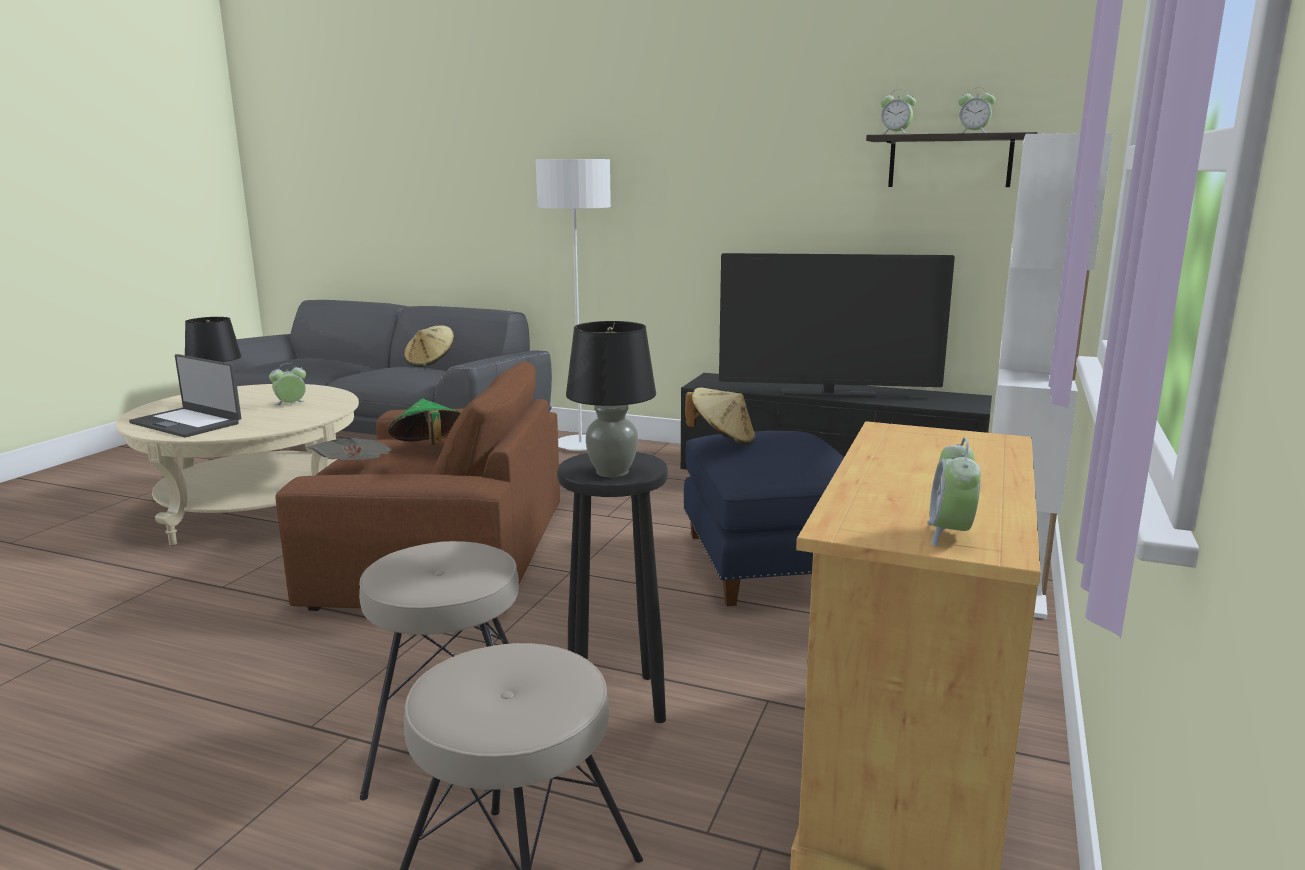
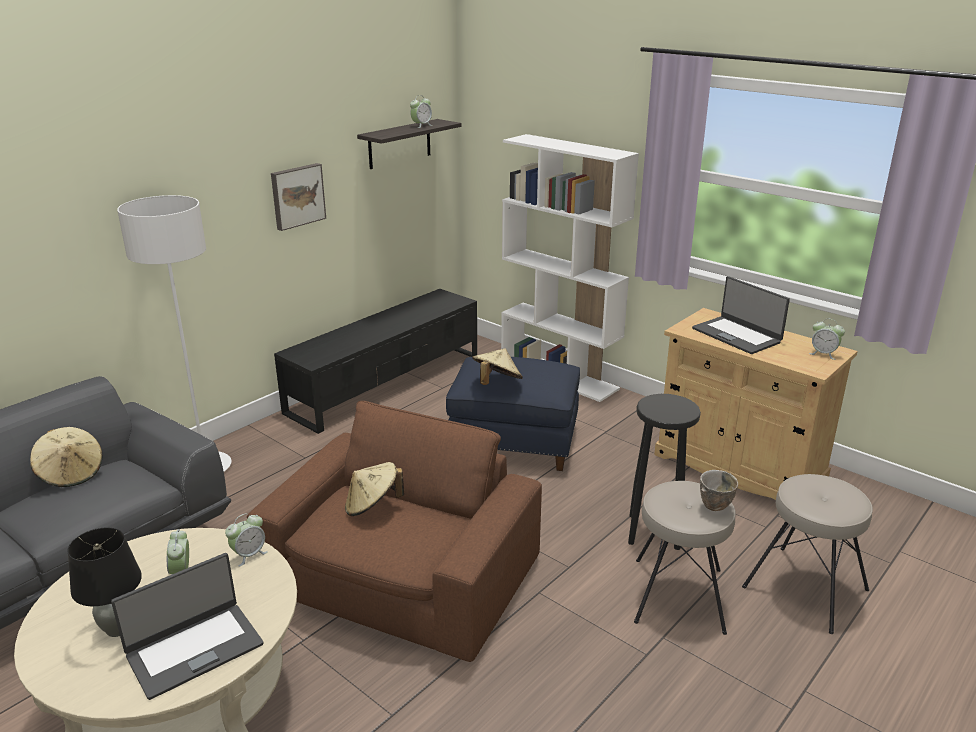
camera: 70 degrees left, 10 degrees up
newspaper [306,438,392,460] -> none
green hat [388,399,461,445] -> beige hat [345,462,404,516]
black table lamp [566,321,656,478] -> none
television [719,253,955,397] -> none
alarm clock [880,89,916,135] -> alarm clock moved to [225,514,268,567]
none -> picture [271,163,326,231]
none -> laptop [692,276,790,354]
none -> bowl [700,470,738,511]

